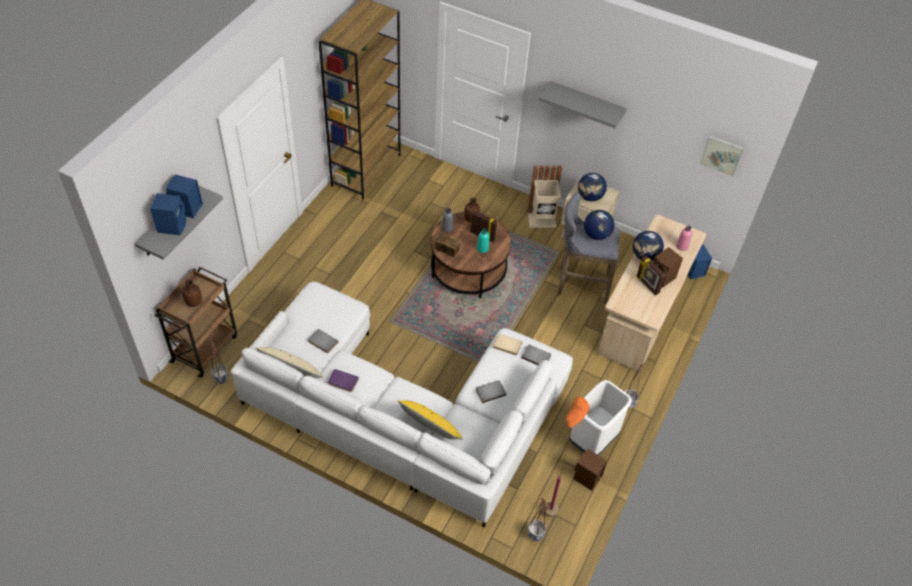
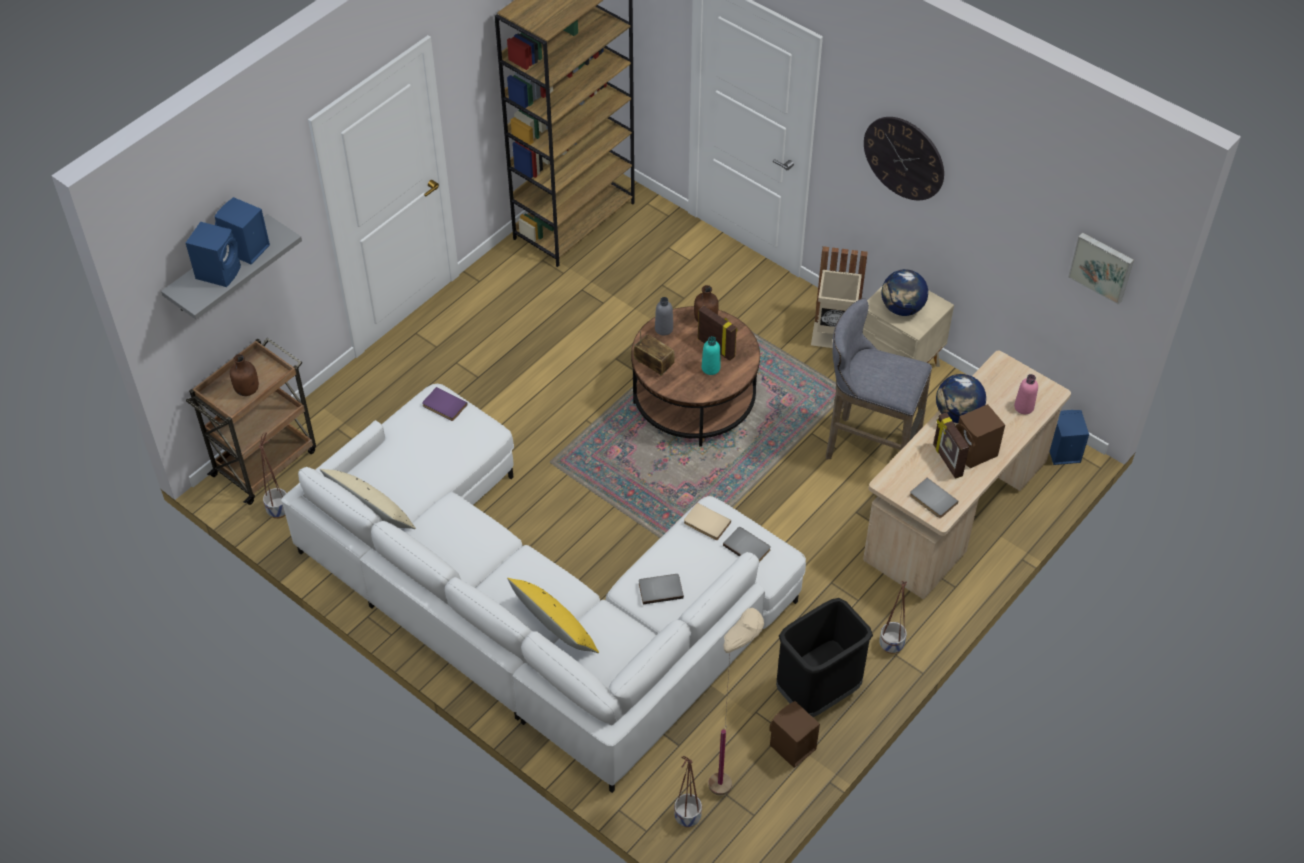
camera: 15 degrees right, 0 degrees up
grey book [308,329,338,353] -> grey book moved to [910,478,958,518]
purple book [328,369,359,392] -> purple book moved to [422,387,468,421]
grey shelf [539,81,627,128] -> wall clock [864,117,944,200]
orange floor lamp [545,396,589,517] -> beige floor lamp [709,608,764,795]
white trash can [569,380,632,455] -> black trash can [776,598,873,717]
globe [584,210,615,240] -> none

